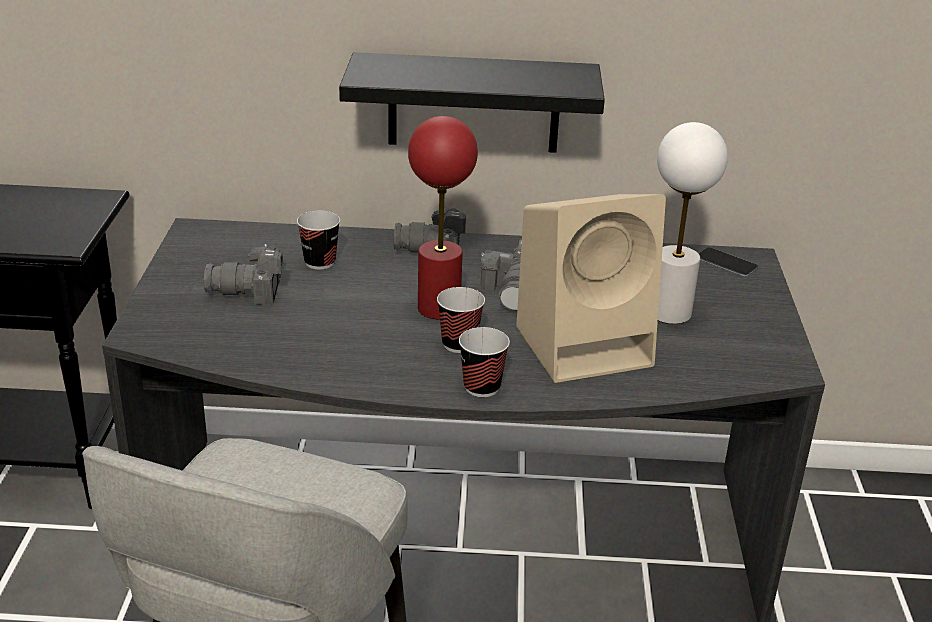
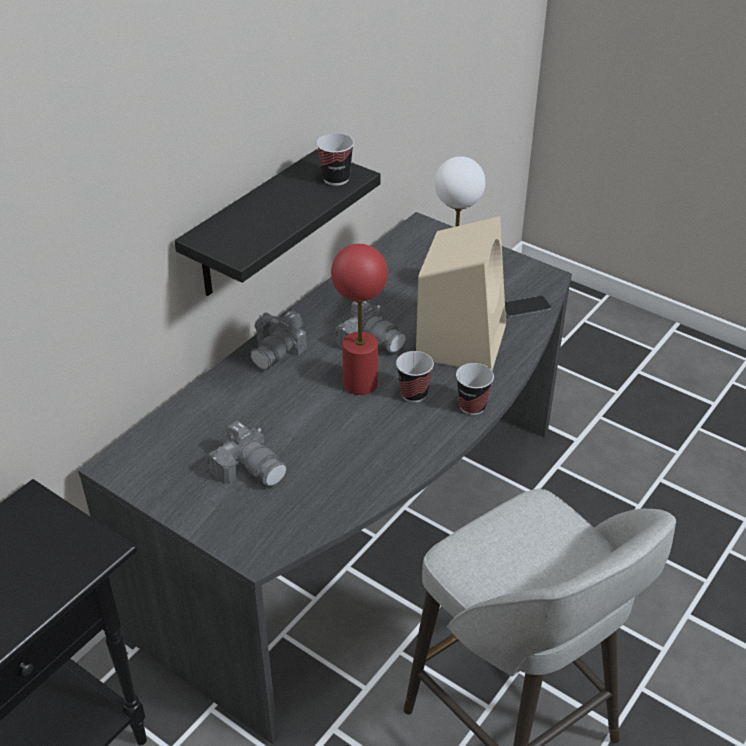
camera: 55 degrees left, 10 degrees up
camera [204,244,283,305] -> camera turned 75 degrees counterclockwise [206,421,287,486]
cup [297,211,340,269] -> cup moved to [317,133,354,186]
phone [698,247,758,276] -> phone moved to [505,296,551,317]

